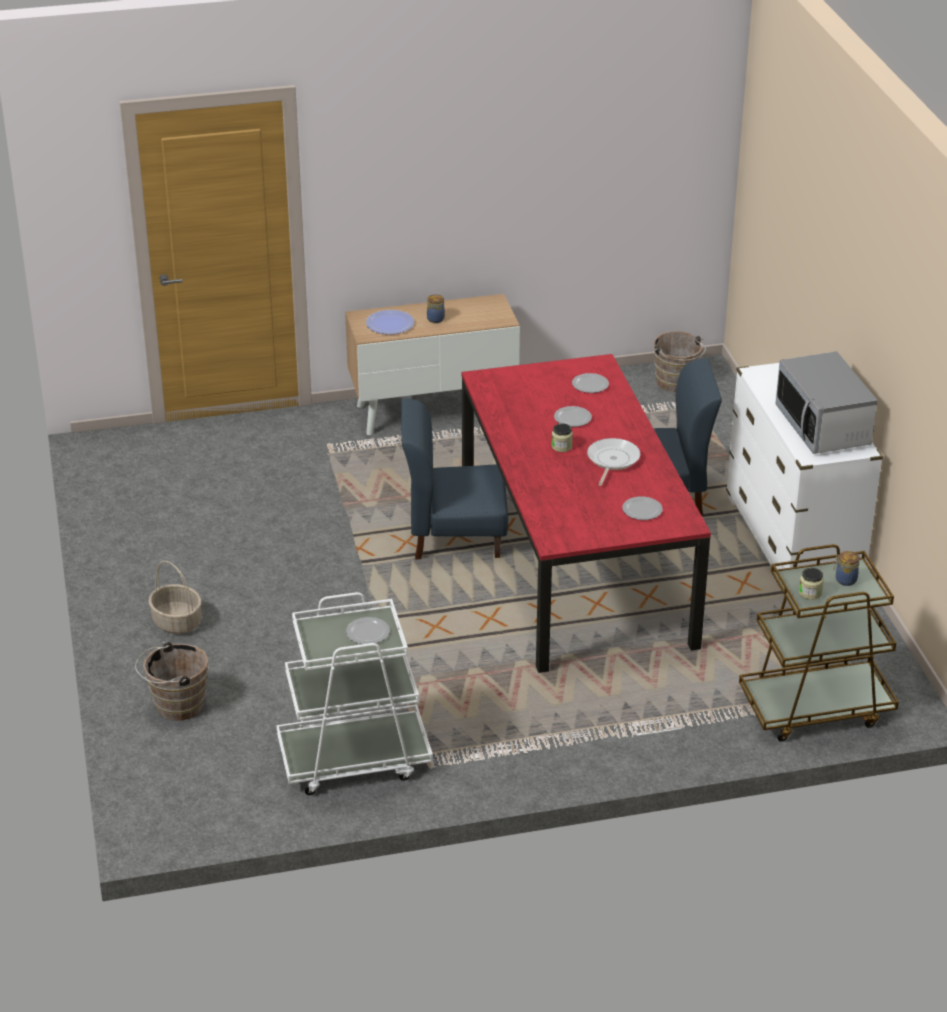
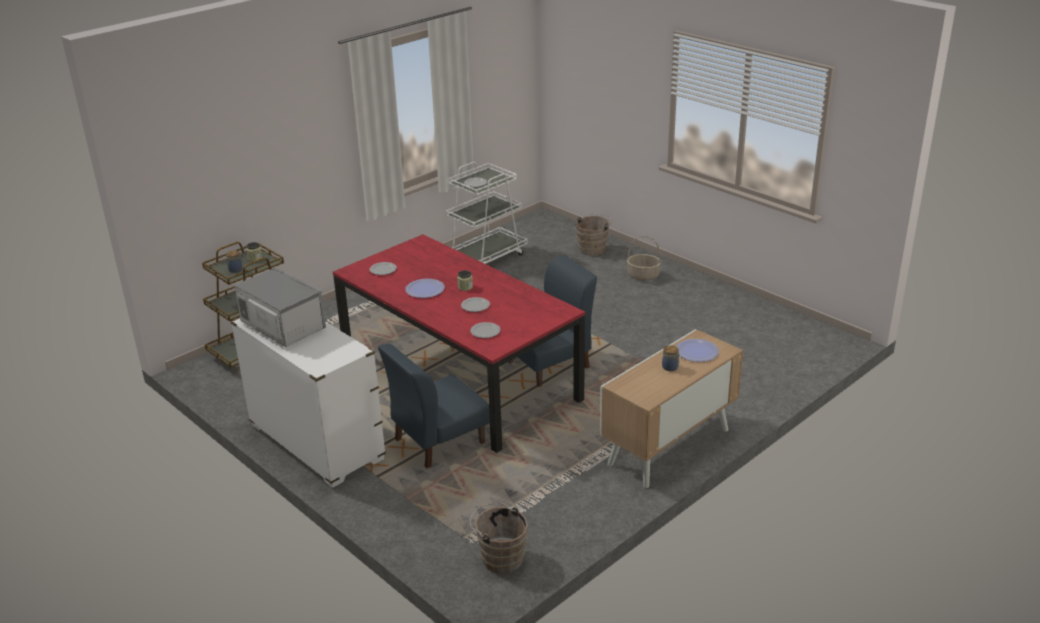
camera: 150 degrees right, 5 degrees down
frying pan [587,438,640,486] -> plate [405,279,445,298]

